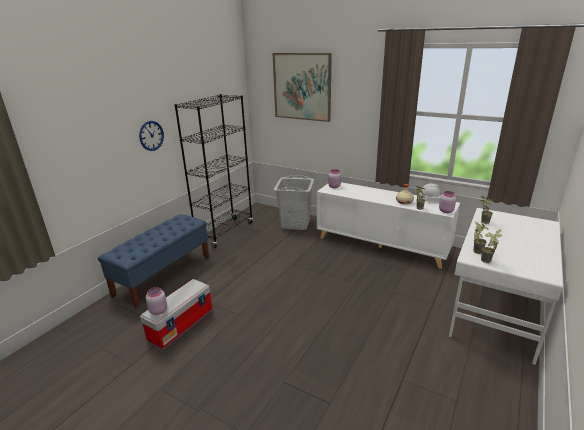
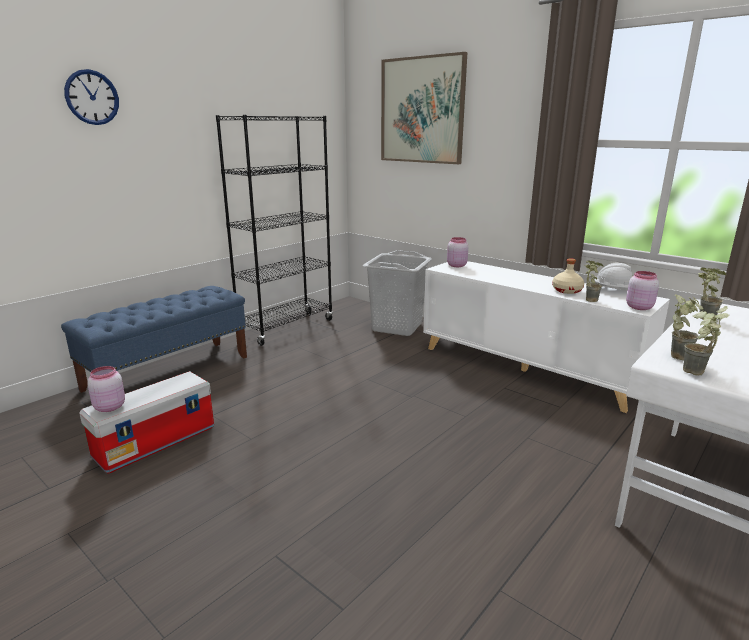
camera: 10 degrees right, 5 degrees down
wall clock [139,121,164,151] -> wall clock moved to [64,69,119,125]

